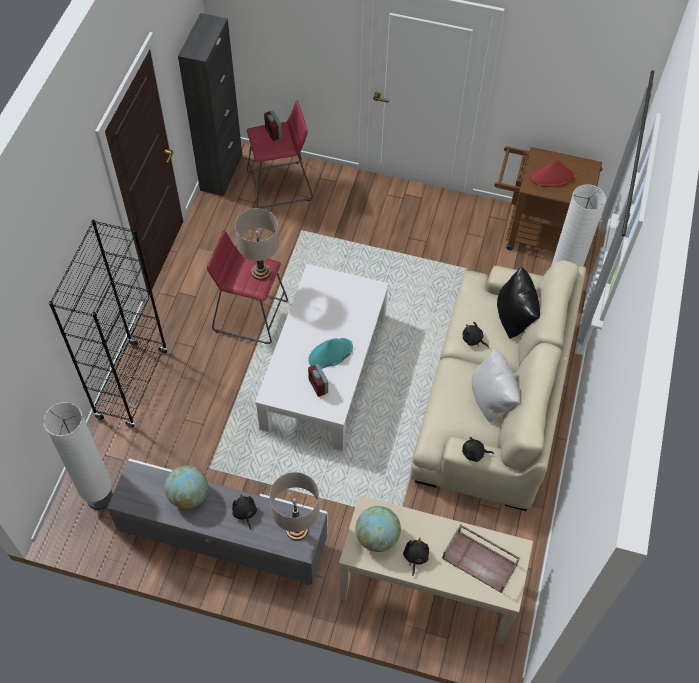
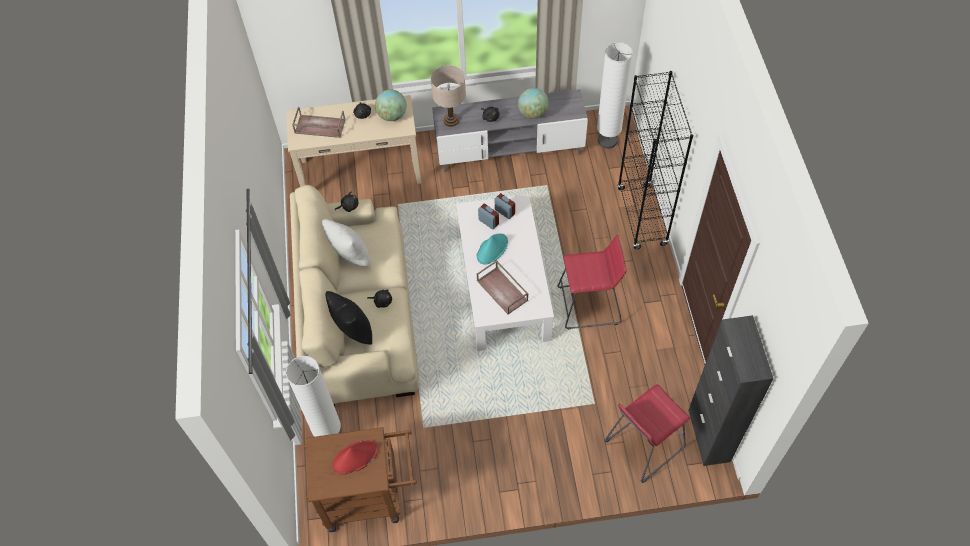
camera: 160 degrees right, 0 degrees up
beige table lamp [235,208,279,280] -> none
alarm clock [264,110,282,141] -> alarm clock moved to [495,193,515,219]
none -> brown tray [477,260,528,315]

